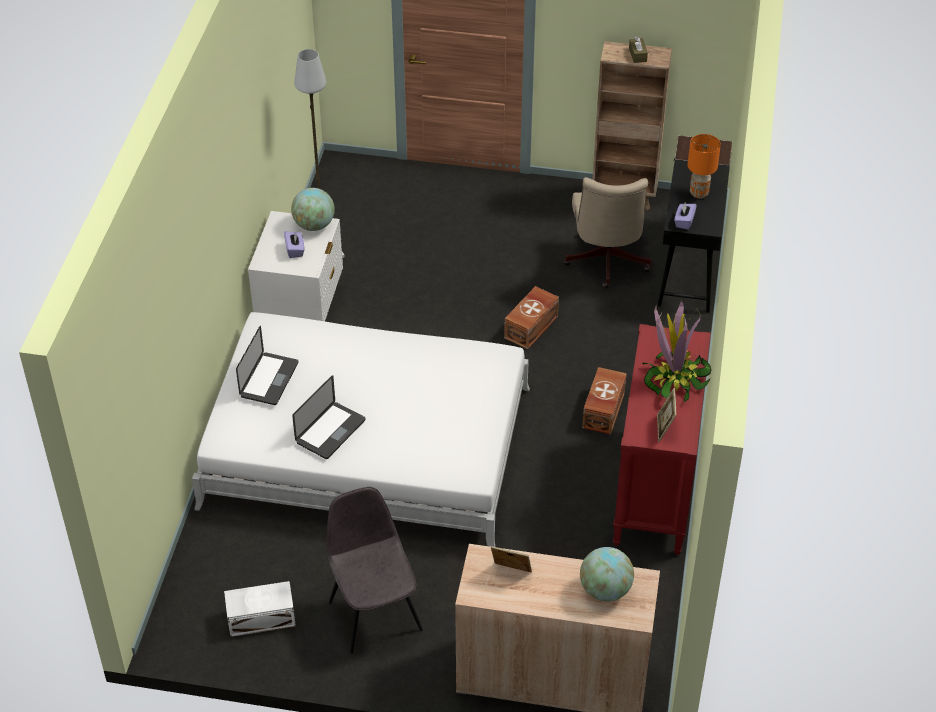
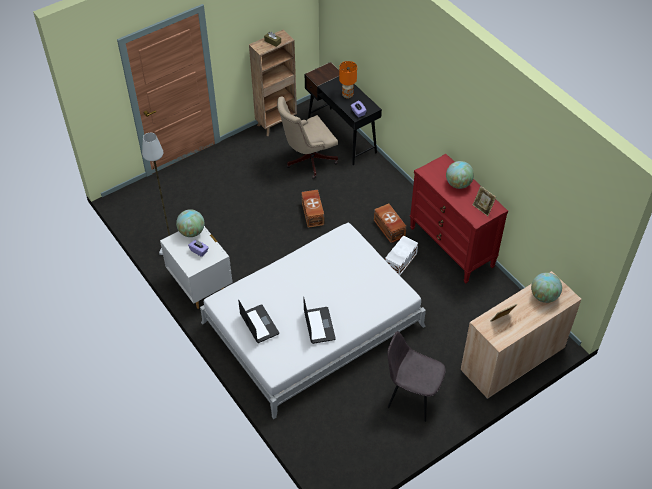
camera: 45 degrees left, 5 degrees up
white storage box [224,581,296,637] -> white storage box moved to [385,236,418,275]
beige office chair [564,177,651,289] -> beige office chair turned 105 degrees clockwise [277,96,338,179]
potted plant [642,300,712,402] -> globe [446,161,474,189]

